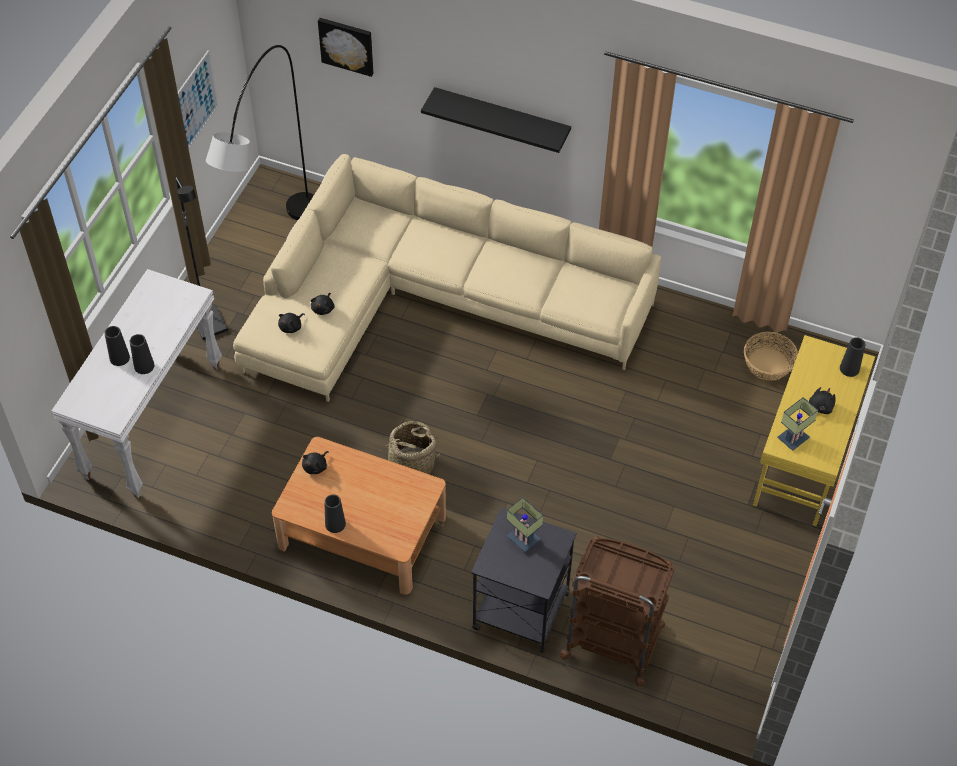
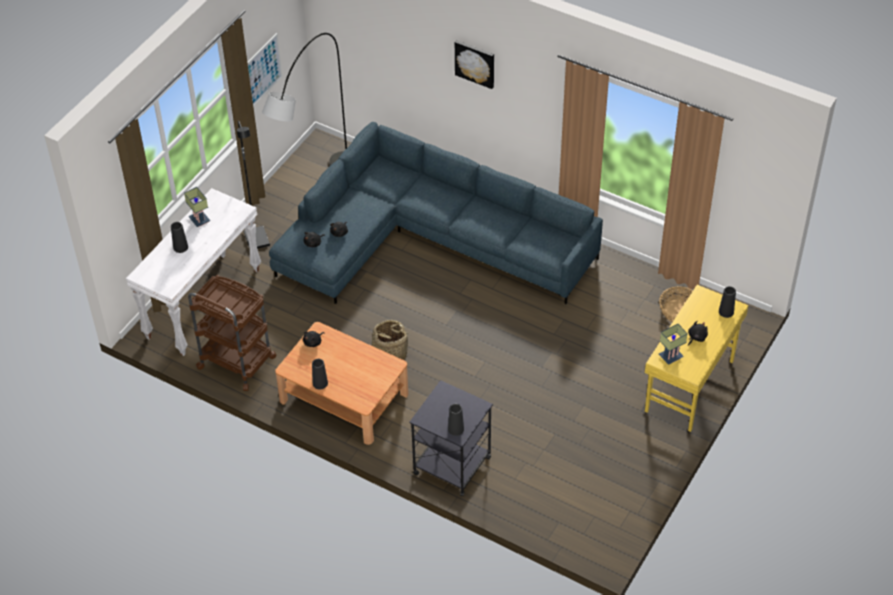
camera: 10 degrees right, 5 degrees down
black vase [130,334,154,374] -> black vase moved to [448,404,464,436]
beige sofa [233,154,661,402] -> blue sofa [269,122,603,304]
picture [318,18,374,77] -> picture moved to [455,40,494,89]
black shelf [421,87,571,153] -> none
table lamp [507,497,543,552] -> table lamp moved to [184,187,210,227]
brown cart [559,536,675,687] -> brown cart moved to [188,275,276,391]

